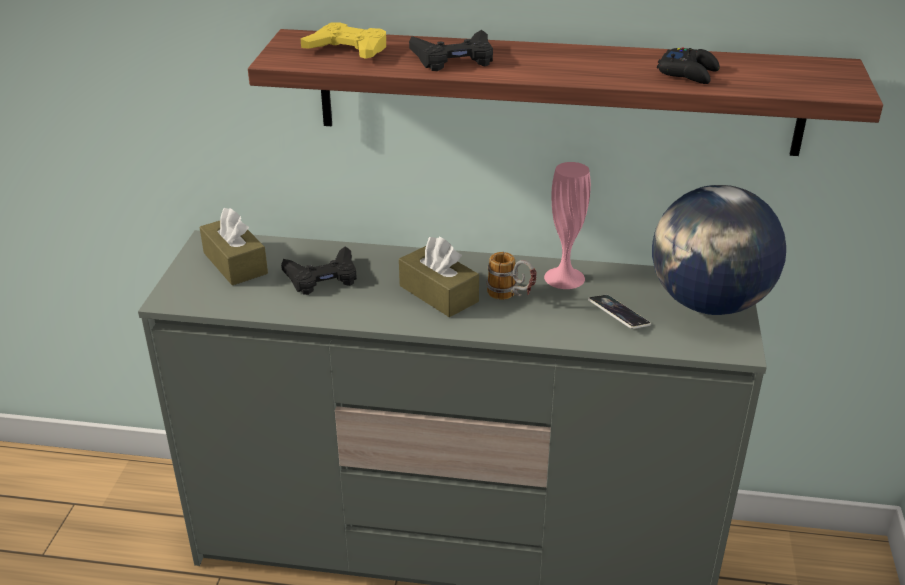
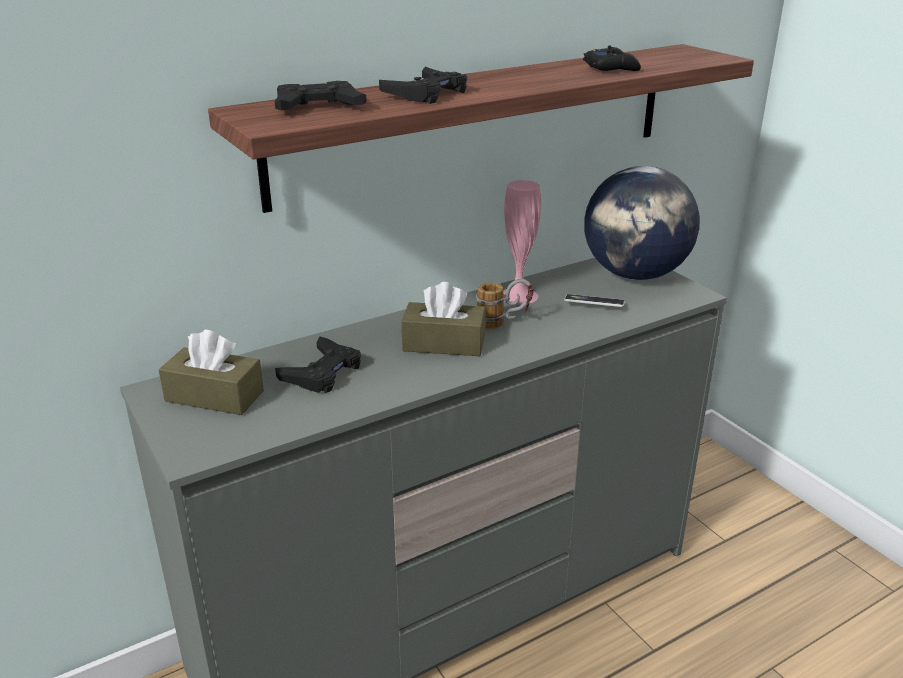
camera: 40 degrees left, 5 degrees down
yellow game controller [301,22,386,59] -> black game controller [275,81,367,111]

